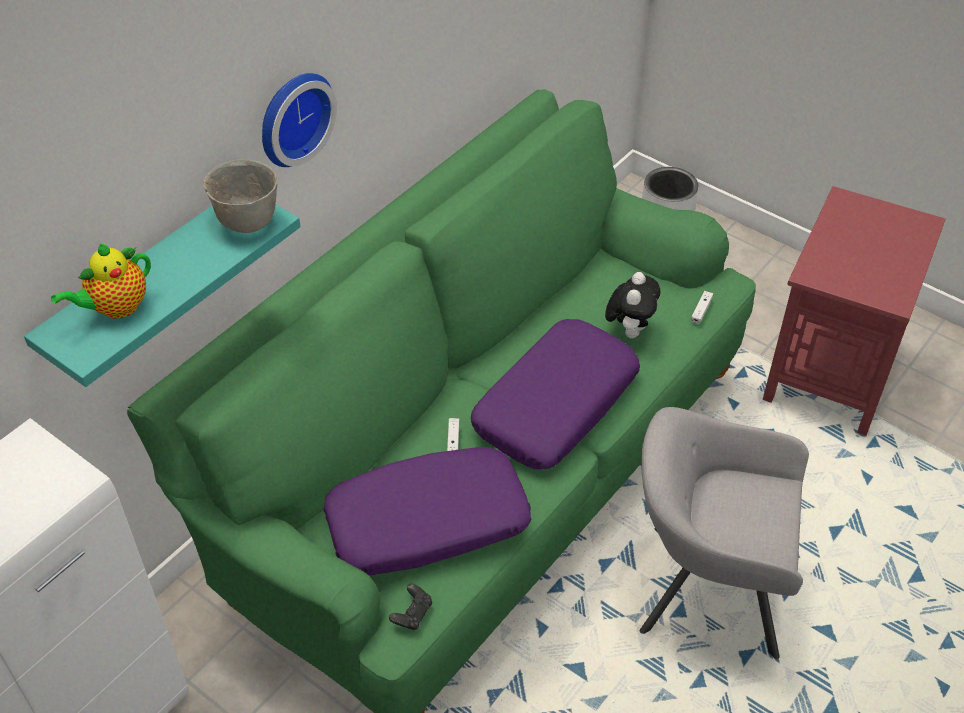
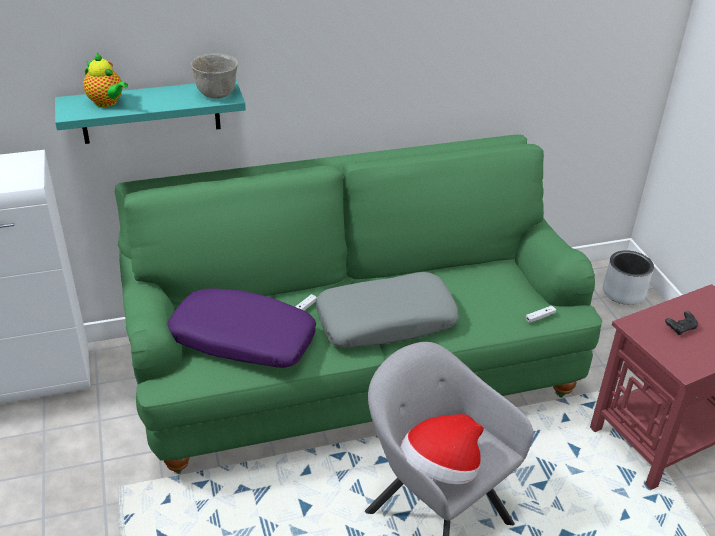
camera: 35 degrees right, 10 degrees down
teapot [51,244,151,319] -> teapot turned 135 degrees counterclockwise [83,53,128,107]
wall clock [262,73,337,167] -> none
black game controller [389,584,432,630] -> black game controller moved to [665,311,698,335]
purple pillow [471,319,640,469] -> grey pillow [316,272,459,348]
plush toy [605,272,661,338] -> none
none -> hat [401,414,484,485]

